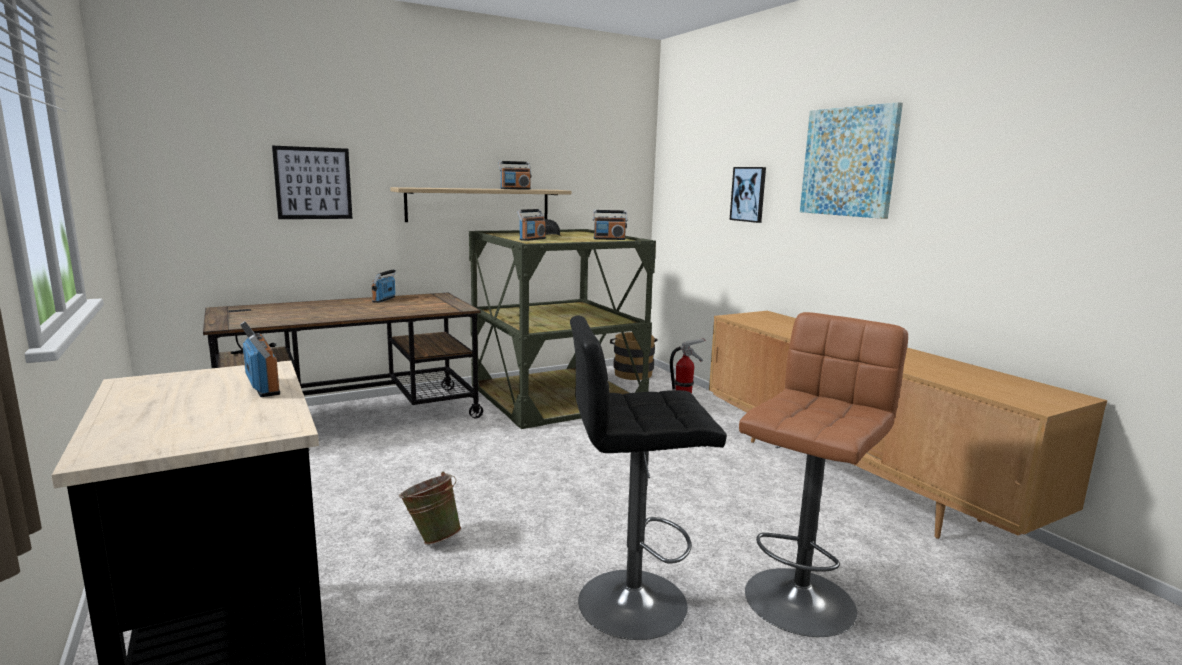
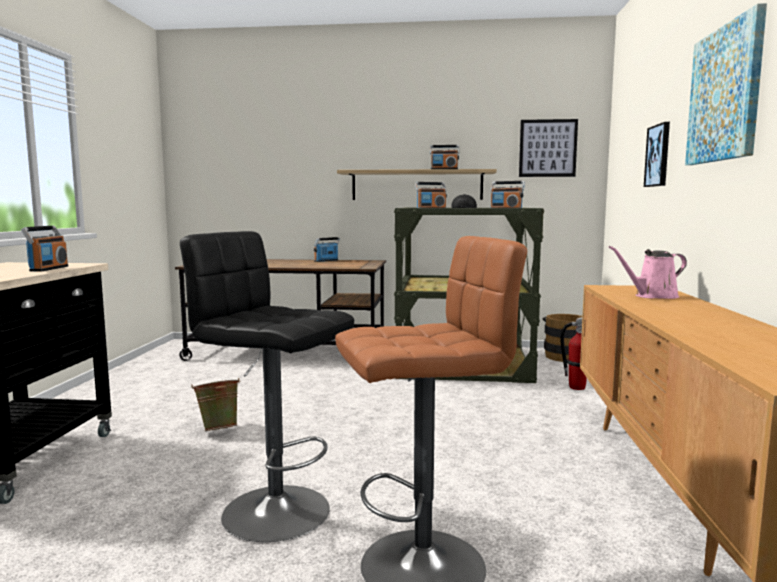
camera: 35 degrees right, 5 degrees down
picture [272,146,352,219] -> picture moved to [519,119,578,177]
none -> pink watering can [609,246,687,299]

